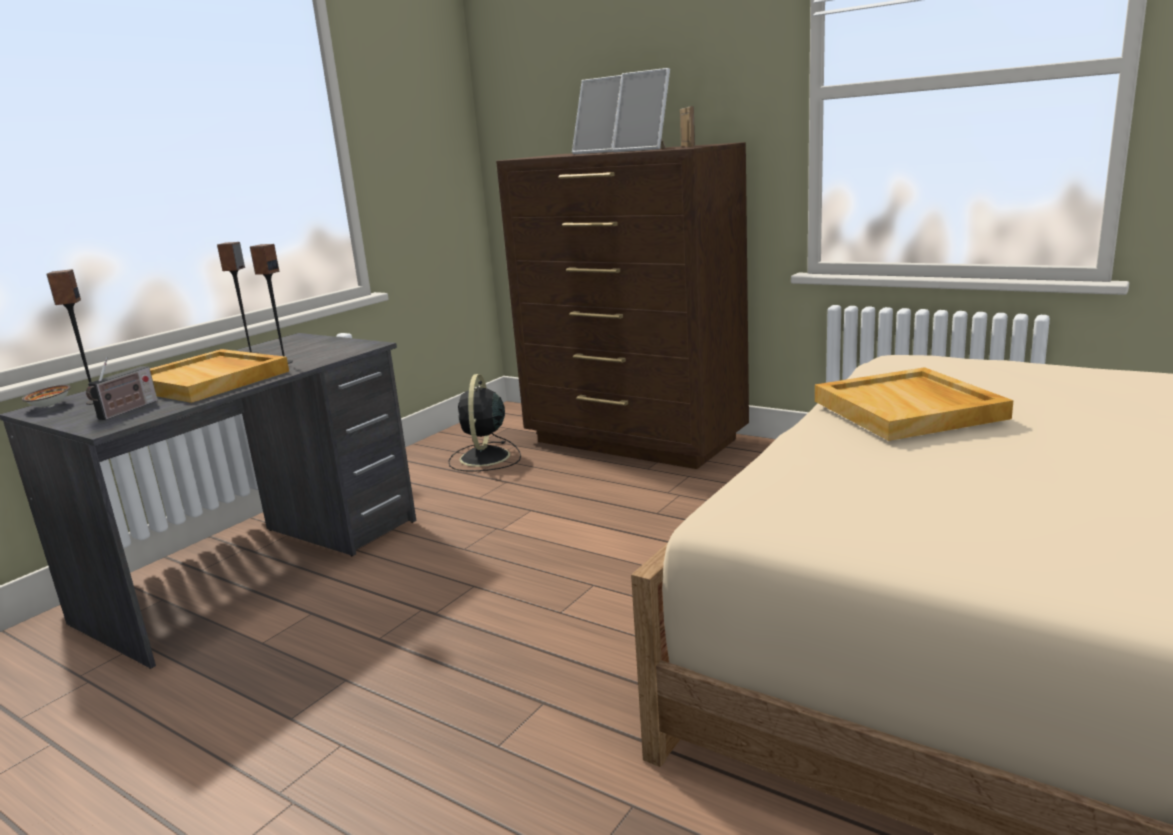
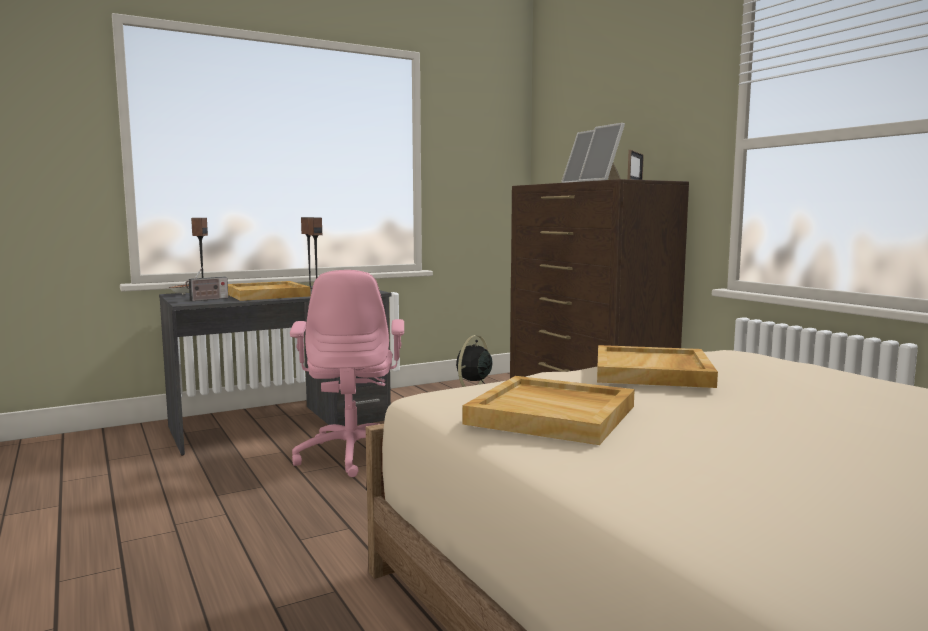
camera: 25 degrees right, 10 degrees down
none -> pink office chair [290,270,404,477]
none -> beige tray [463,376,635,445]

